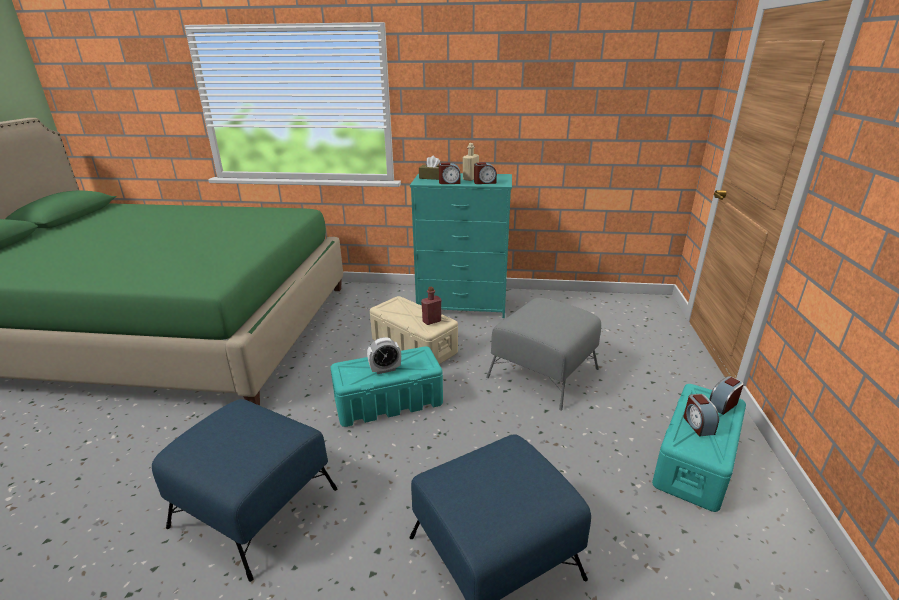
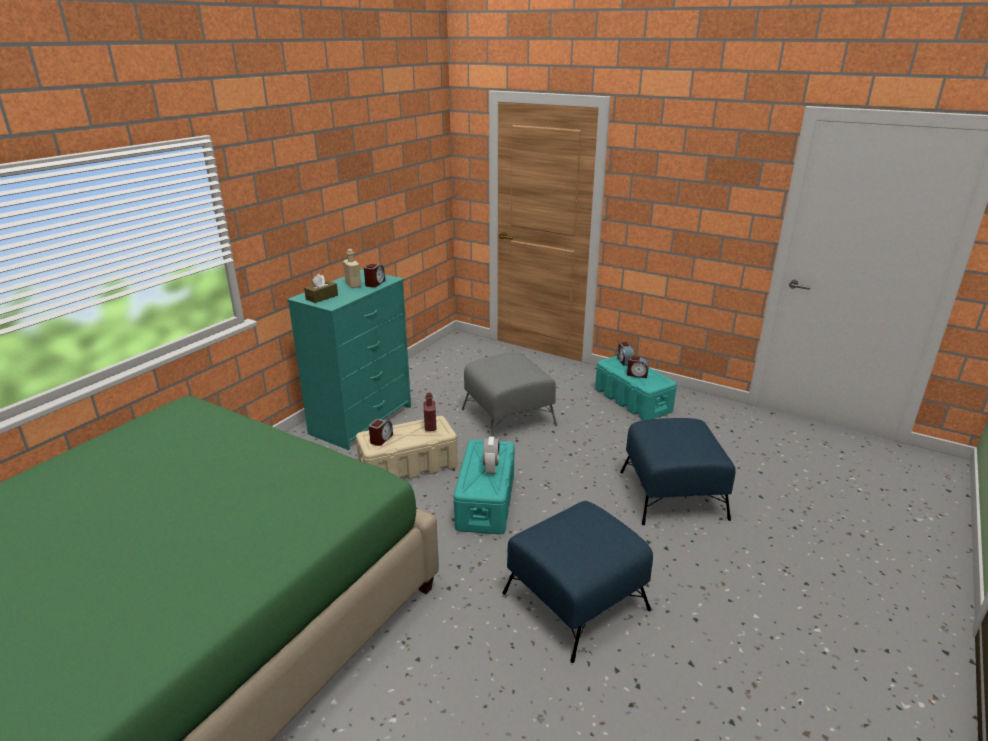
camera: 65 degrees left, 0 degrees up
alarm clock [439,163,460,184] -> alarm clock moved to [369,418,393,446]

